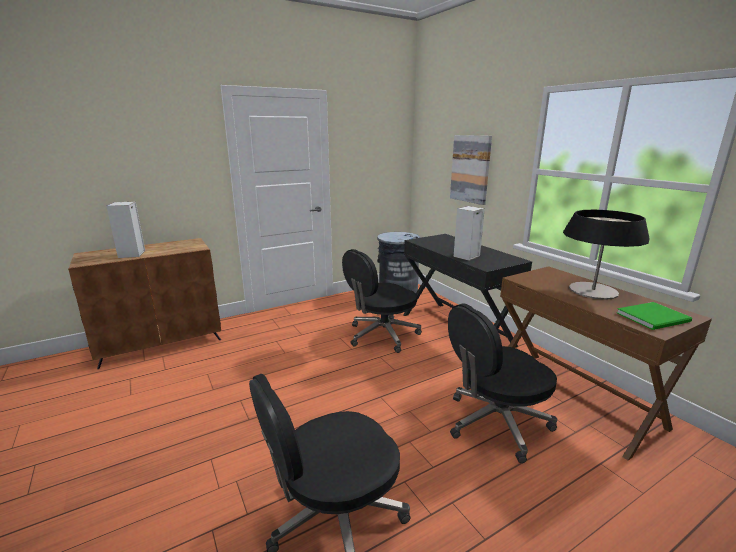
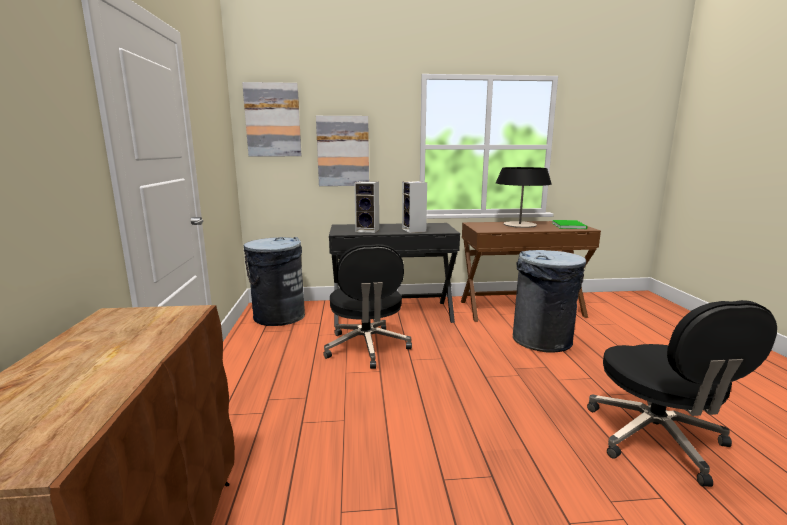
camera: 65 degrees left, 5 degrees down
speaker [107,201,145,258] -> speaker moved to [354,181,379,233]
black office chair [448,303,557,463] -> grey trash can [513,250,586,353]
none -> picture [242,82,302,156]

